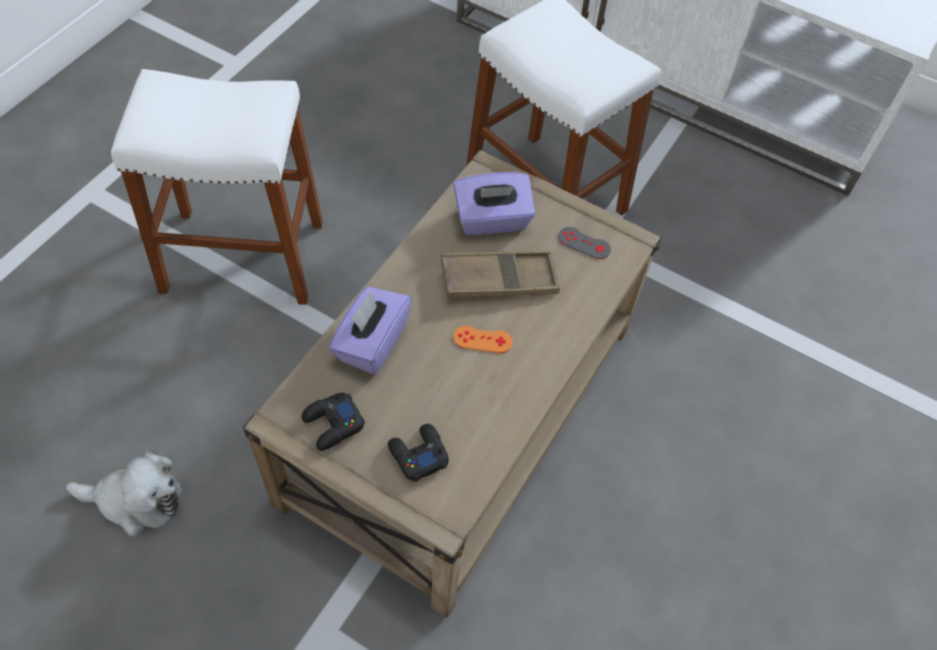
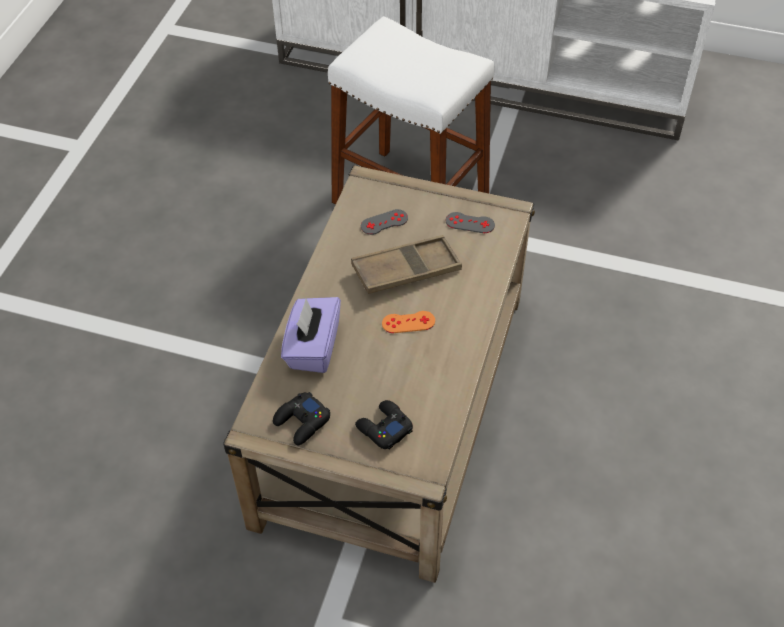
camera: 10 degrees left, 5 degrees down
plush toy [66,450,182,536] -> none
white stool [111,69,323,305] -> none
purple tissue box [453,172,535,235] -> grey game controller [361,209,408,235]

